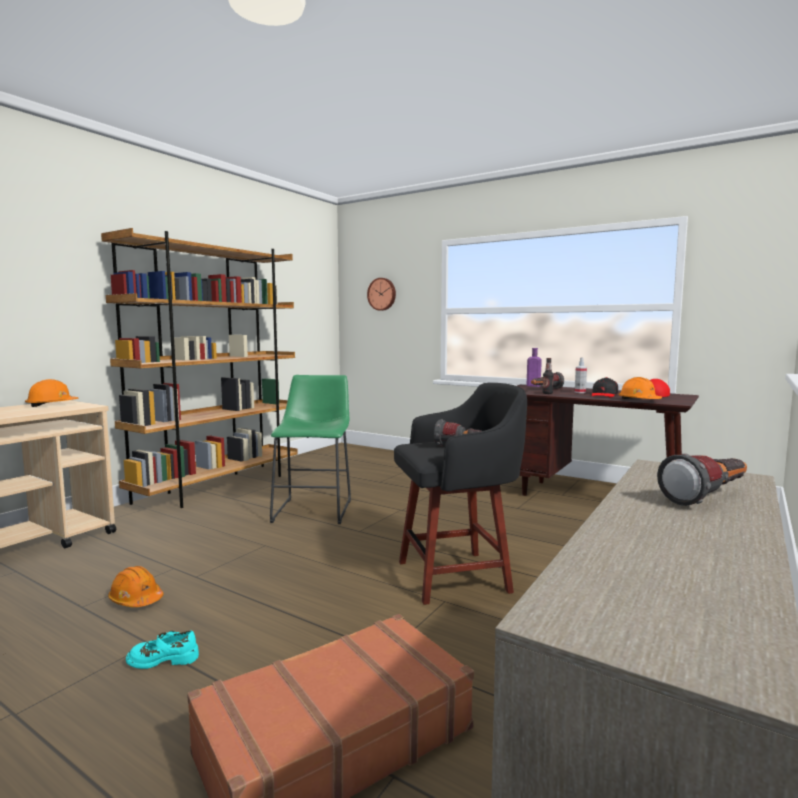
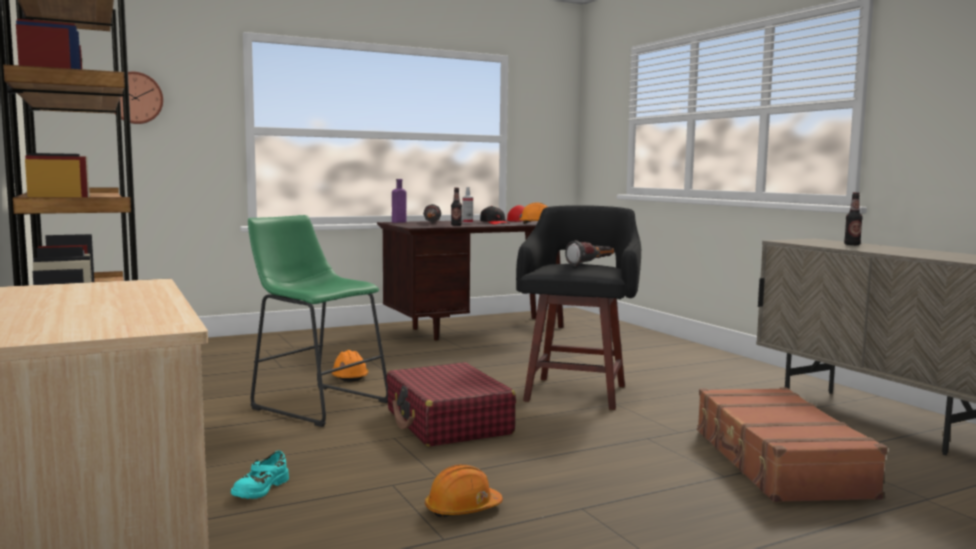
camera: 60 degrees left, 0 degrees up
orange hard hat [25,379,78,407] -> orange hard hat moved to [332,350,369,382]
turquoise shoe [126,630,199,669] -> turquoise shoe moved to [231,450,289,499]
flashlight [657,453,747,506] -> bottle [844,192,863,245]
none -> red suitcase [386,362,516,447]

